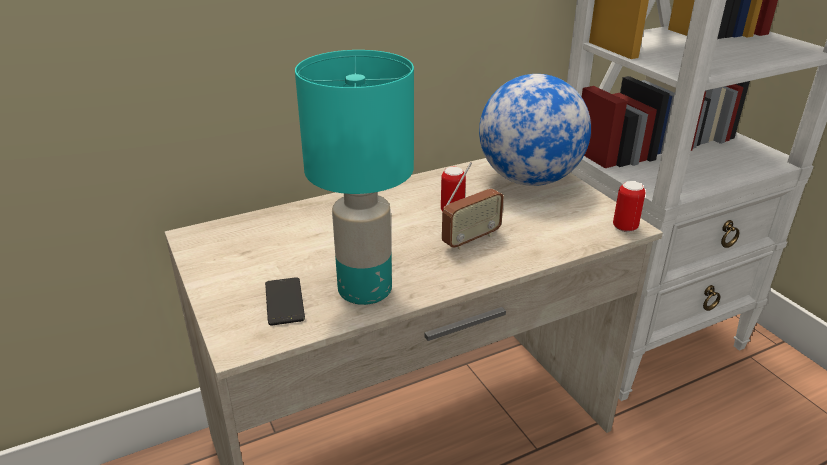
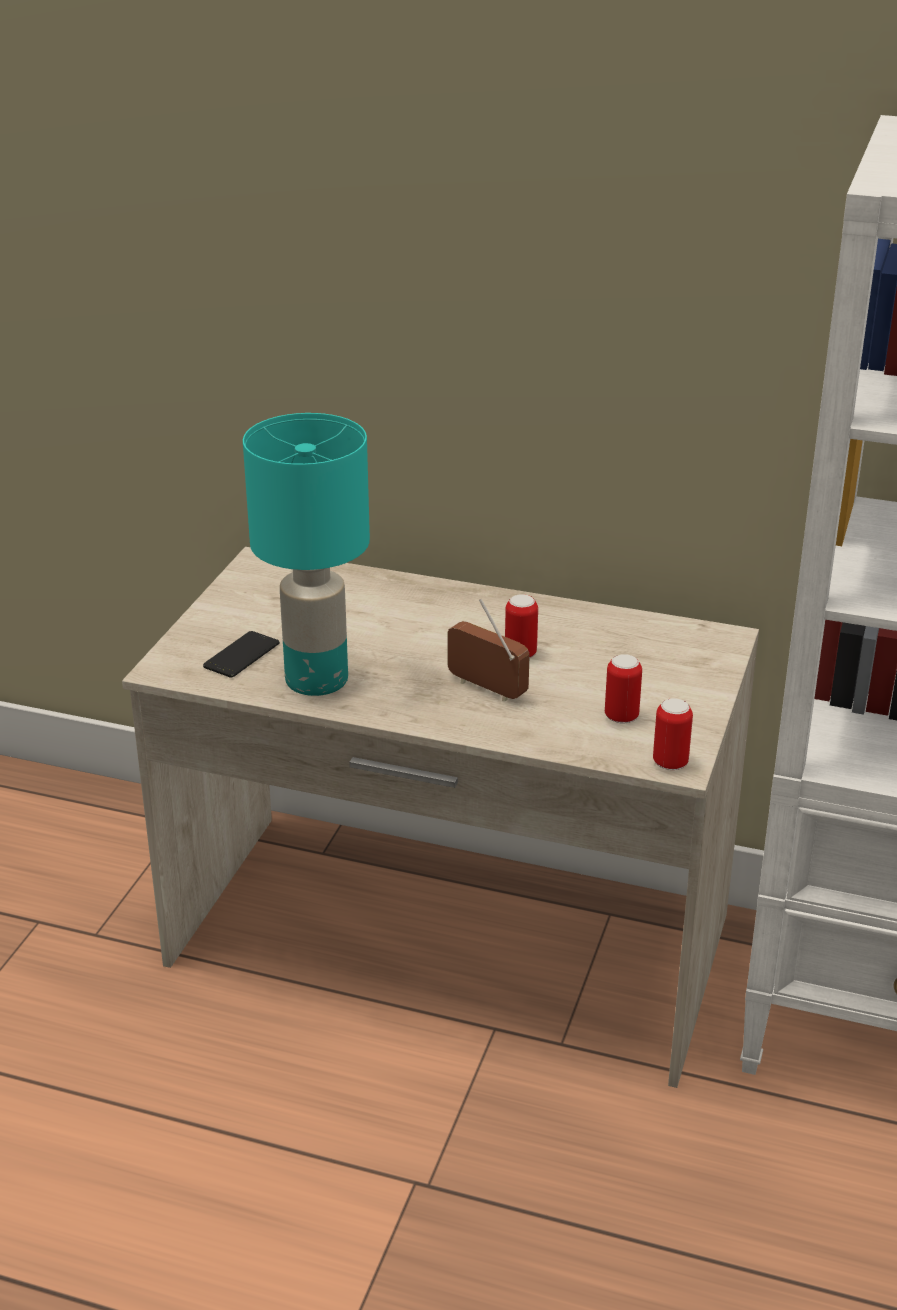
camera: 45 degrees right, 0 degrees up
radio [442,162,504,250] -> radio turned 150 degrees counterclockwise [448,599,530,702]
globe [479,74,591,186] -> none
none -> can [605,654,642,724]

